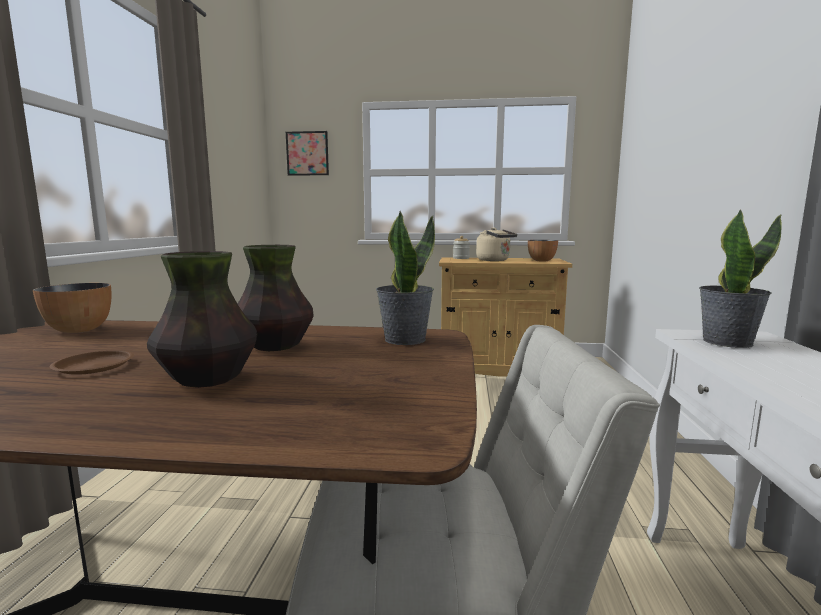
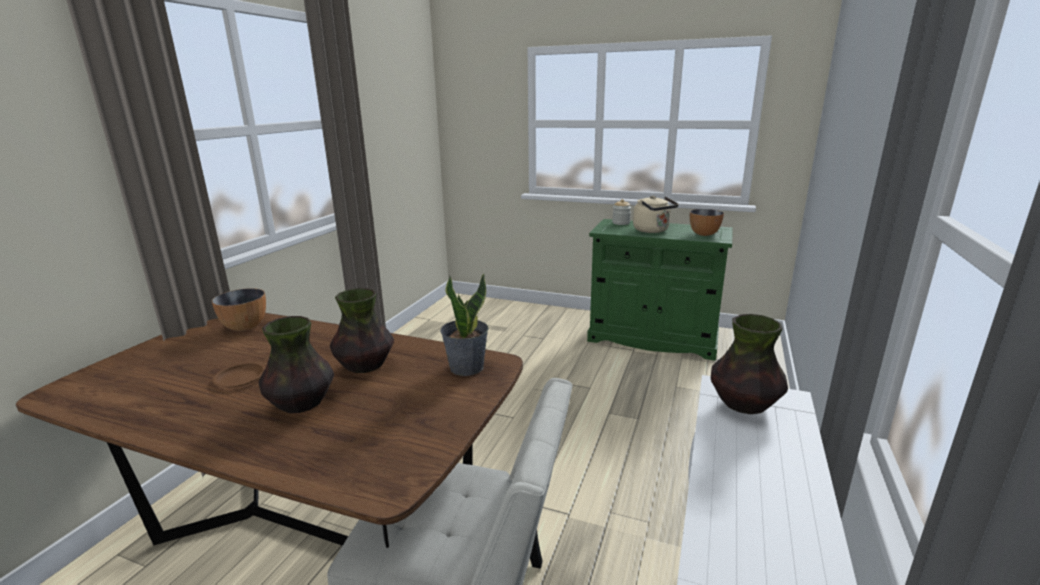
camera: 15 degrees right, 10 degrees up
picture [286,131,329,176] -> none
beige cabinet [439,257,572,376] -> green cabinet [587,219,733,361]
potted plant [699,209,782,348] -> vase [711,314,788,414]

